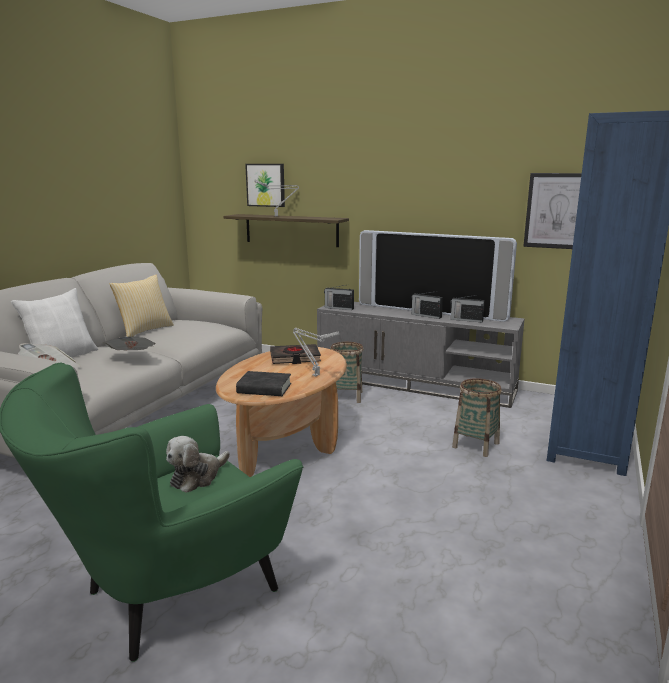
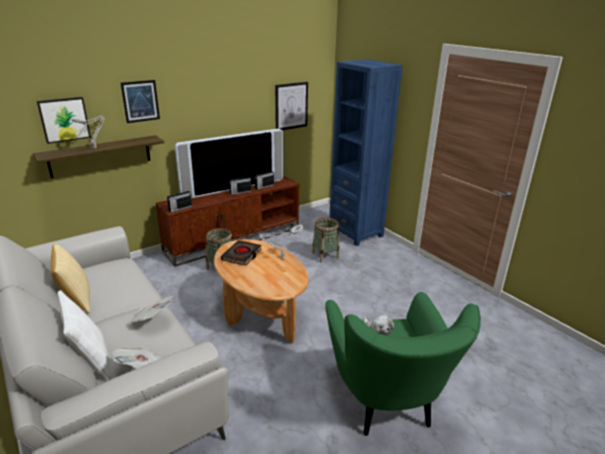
camera: 60 degrees left, 10 degrees up
black book [236,371,291,396] -> none
grey tv stand [317,302,524,408] -> brown tv stand [155,175,299,267]
none -> picture [121,80,160,123]

